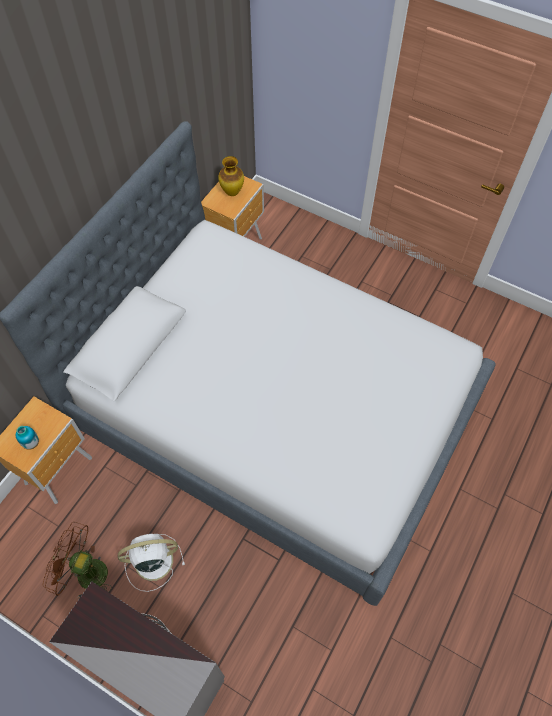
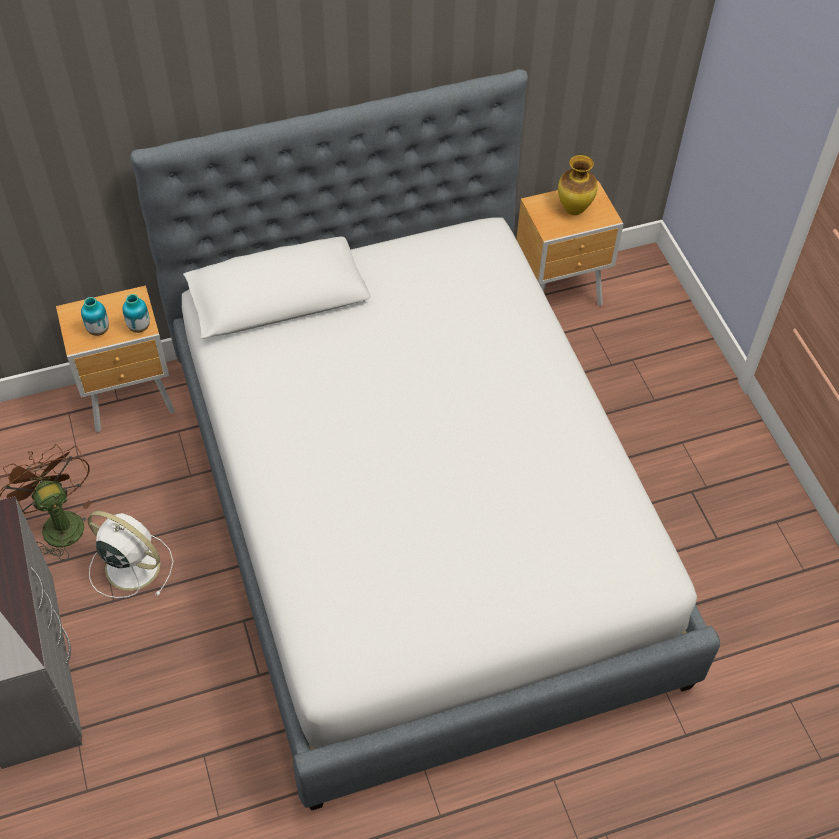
camera: 40 degrees right, 5 degrees down
none -> vase [123,294,150,333]

